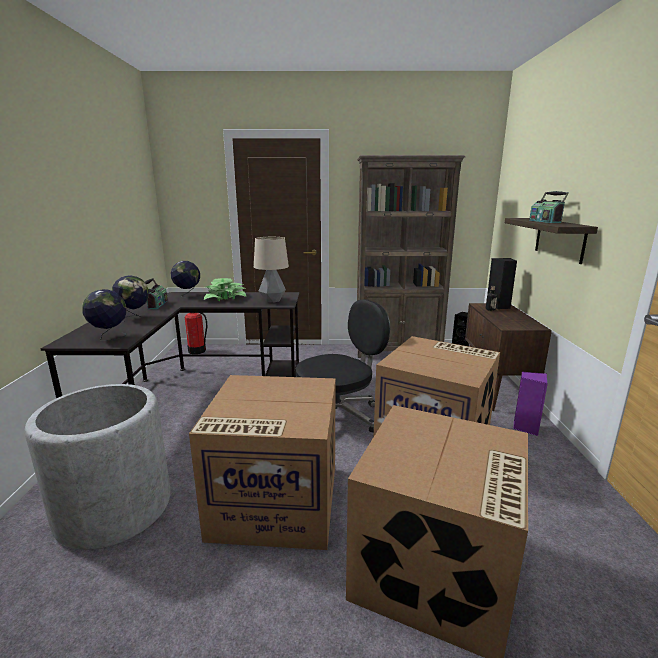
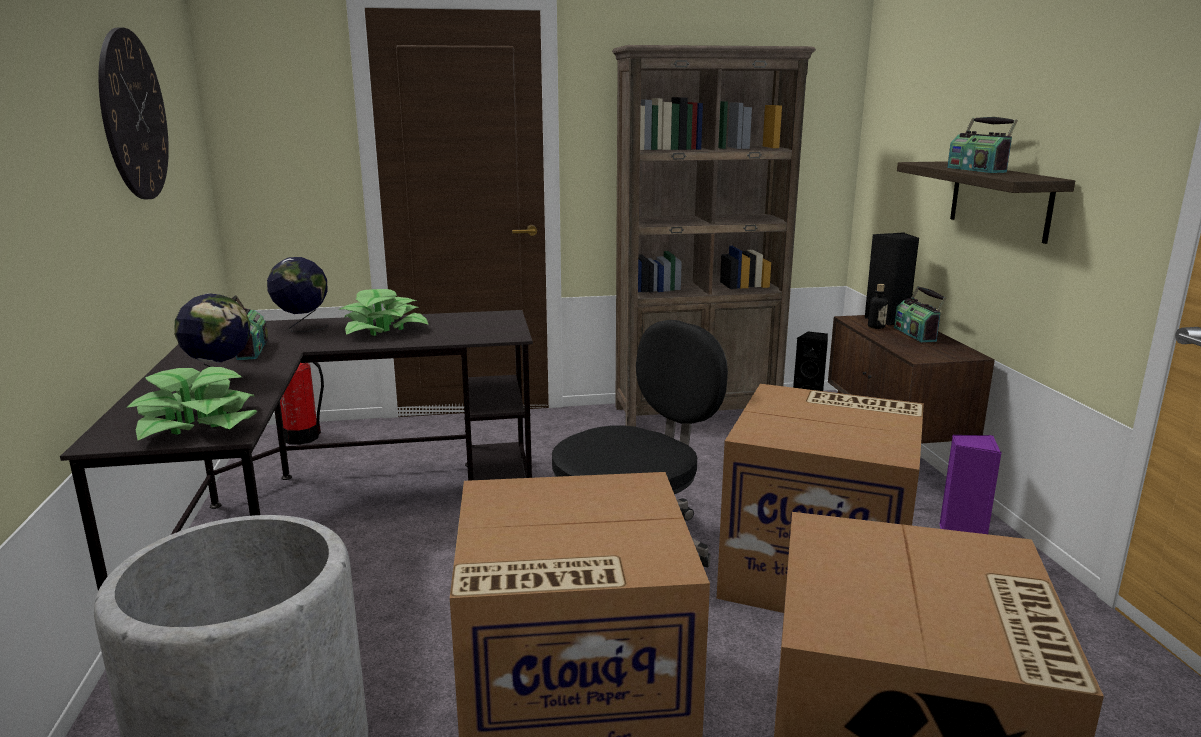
camera: 10 degrees left, 0 degrees up
globe [82,289,127,341] -> potted plant [126,367,257,440]
table lamp [254,237,289,303] -> none
none -> wall clock [98,27,169,199]
none -> radio [894,286,946,342]

